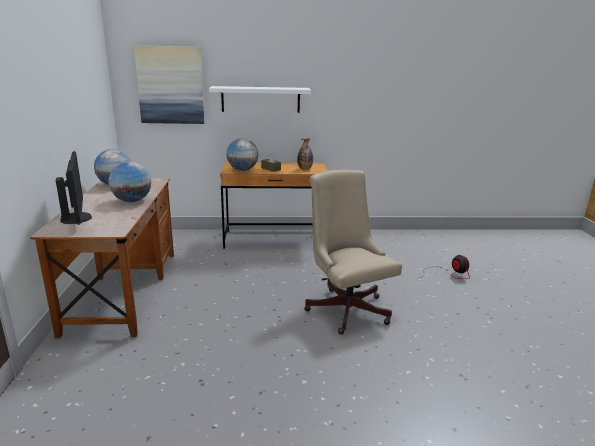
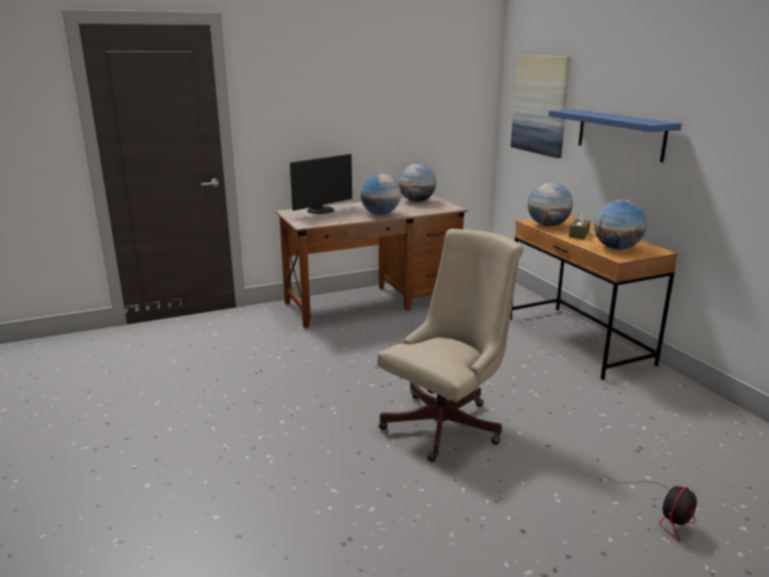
camera: 70 degrees right, 0 degrees up
white shelf [209,86,311,113] -> blue shelf [548,109,682,162]
bottle [297,138,313,170] -> globe [594,200,647,250]

